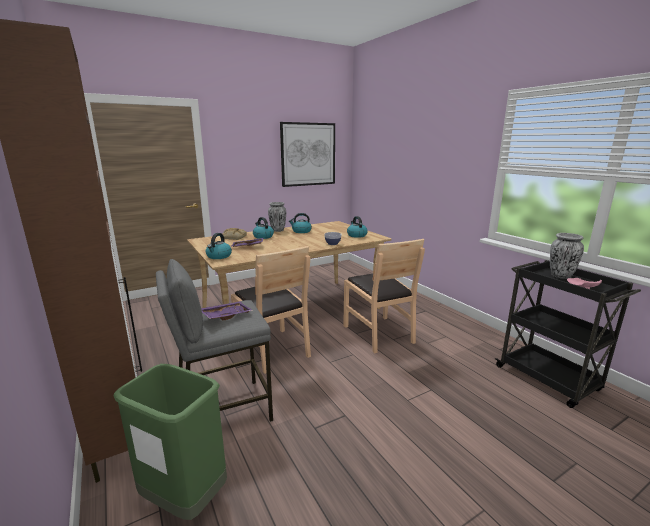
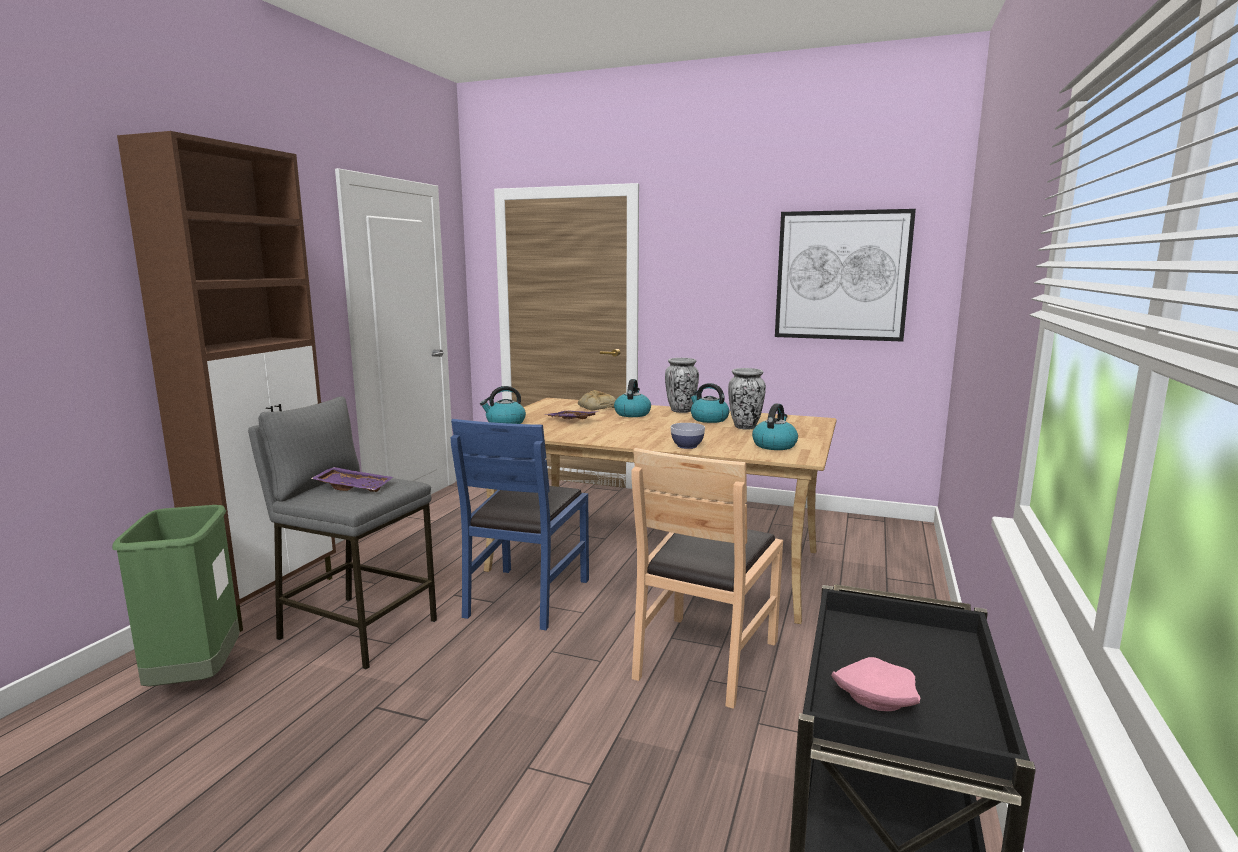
camera: 50 degrees right, 5 degrees down
brown chair [231,246,311,374] -> blue chair [451,419,589,630]
vase [550,233,584,279] -> vase moved to [728,368,766,430]

